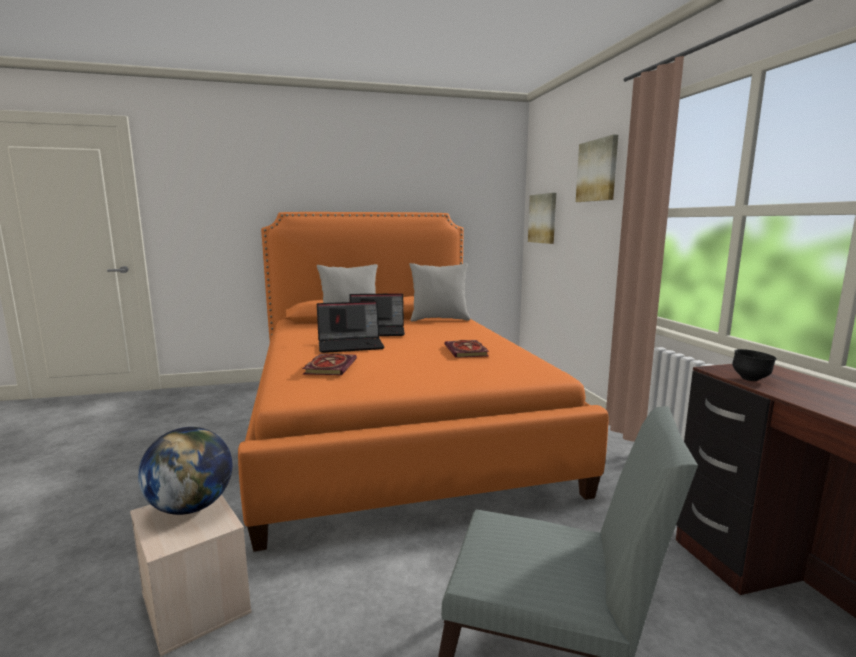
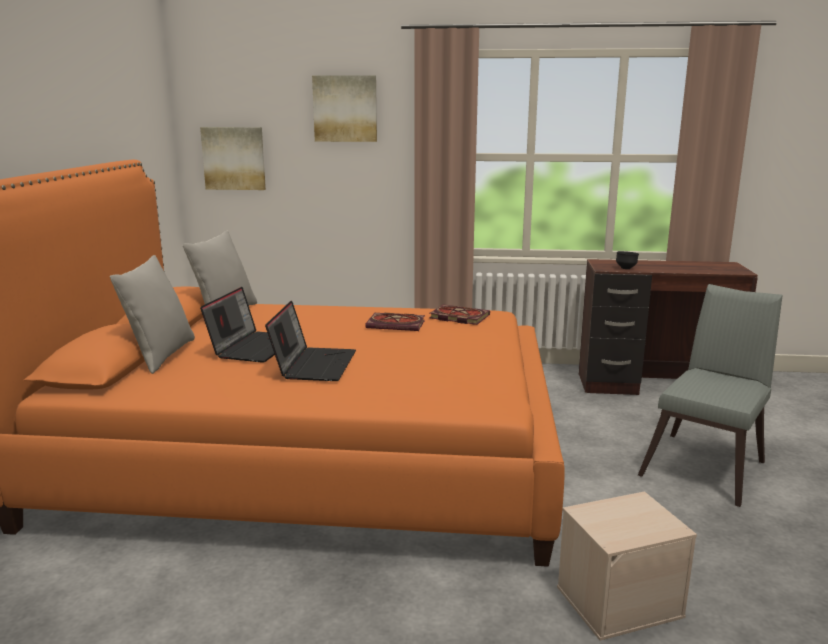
camera: 70 degrees left, 5 degrees up
globe [138,427,232,515] -> none
book [303,354,357,375] -> book moved to [429,304,490,325]

